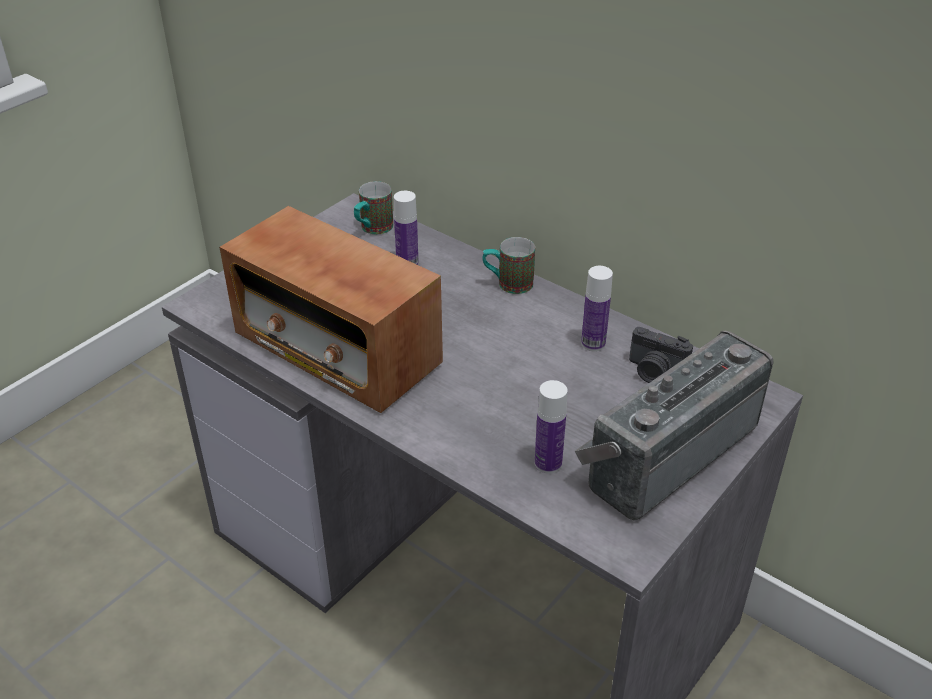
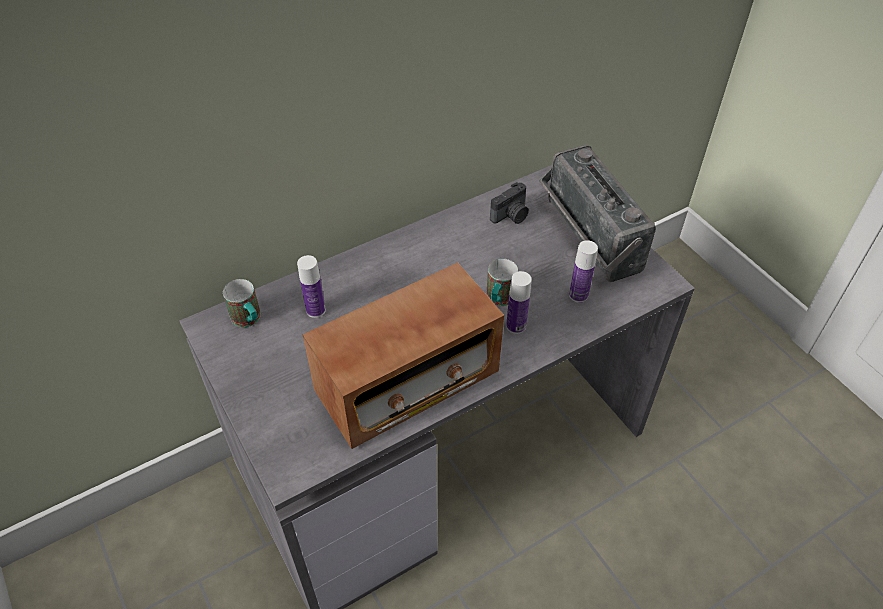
camera: 70 degrees left, 10 degrees up
mug [483,237,535,294] -> mug moved to [486,259,518,306]
bottle [581,266,613,352] -> bottle moved to [506,271,532,334]

